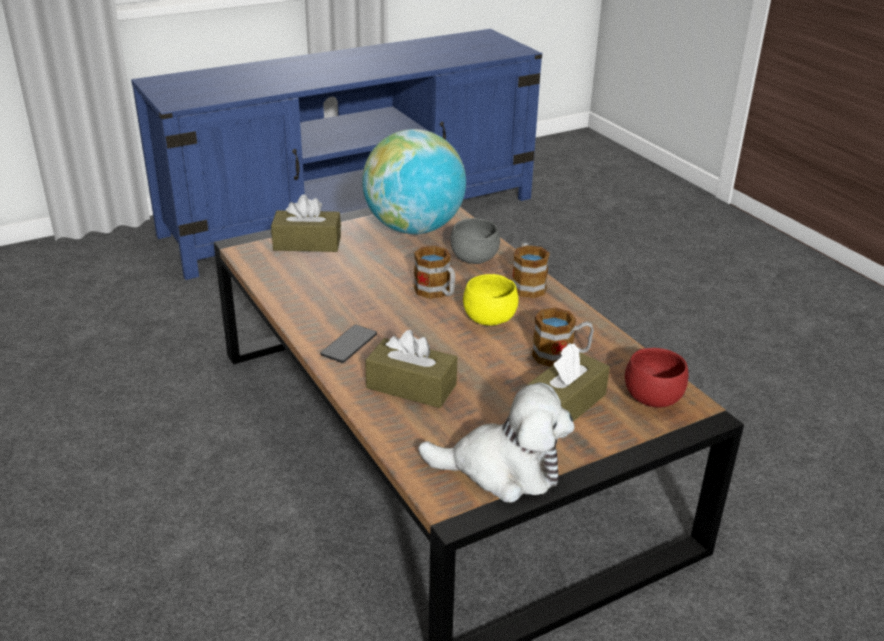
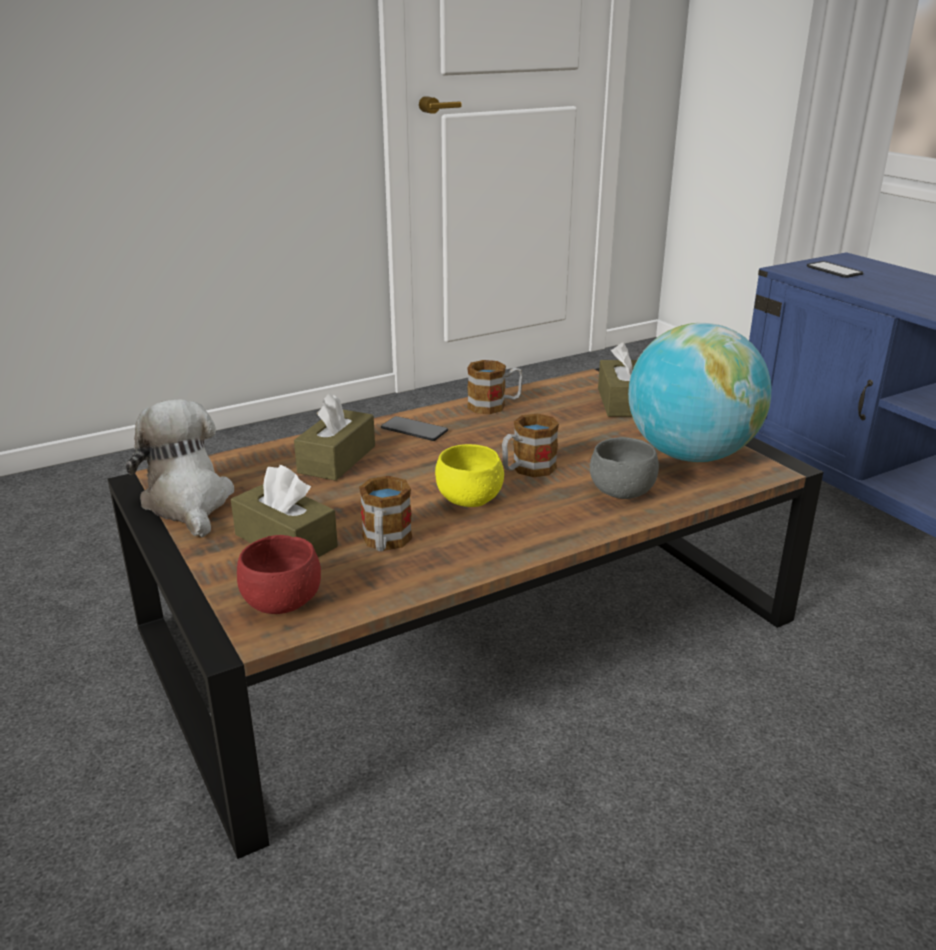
camera: 90 degrees right, 5 degrees down
plush toy [418,382,574,502] -> plush toy turned 150 degrees clockwise [126,400,234,537]
mug [513,243,550,298] -> mug moved to [467,360,523,414]
none -> phone [807,261,863,278]

